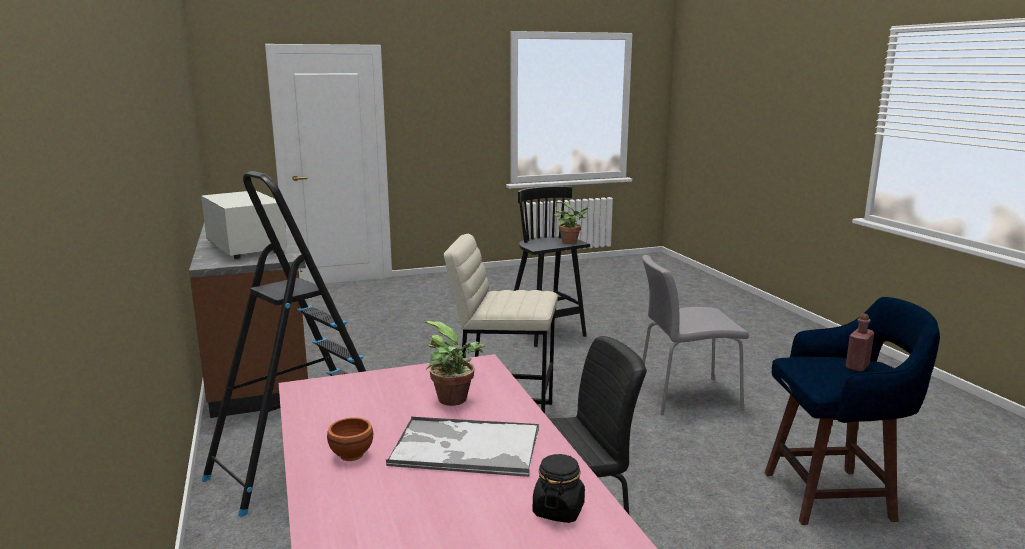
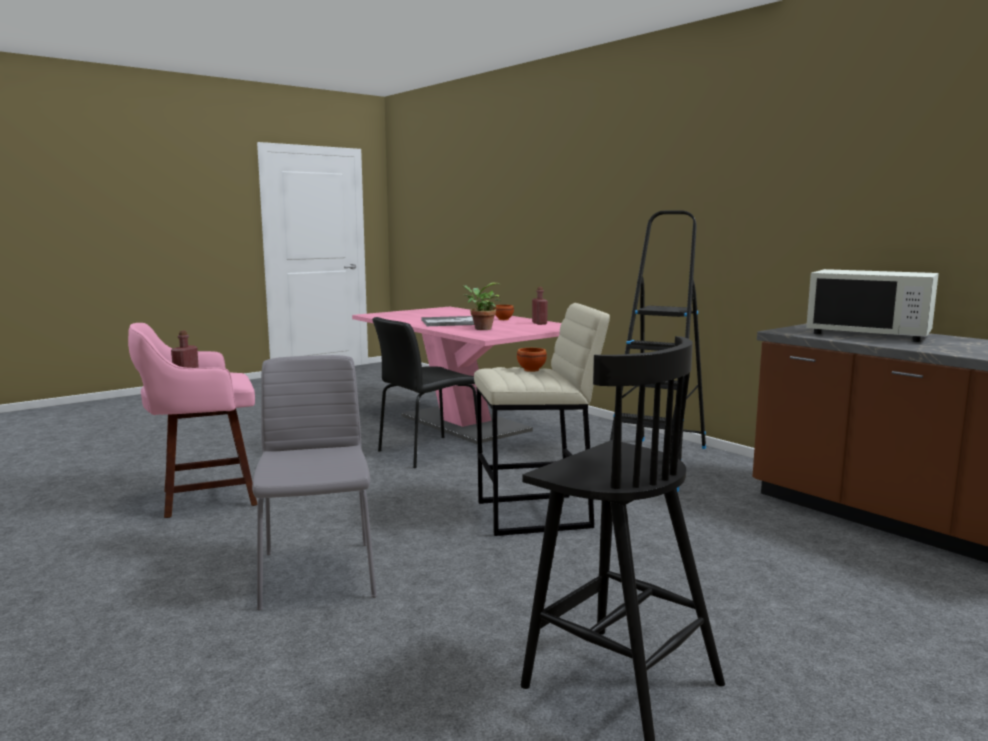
camera: 160 degrees right, 5 degrees down
black jar [532,454,585,523] -> none
potted plant [554,202,591,244] -> none
grey chair [642,255,749,415] -> grey chair turned 75 degrees counterclockwise [252,355,377,611]
blue stool [765,297,940,525] -> pink stool [128,323,258,518]
none -> brown bowl [517,348,547,372]
none -> red bottle [532,287,548,325]

